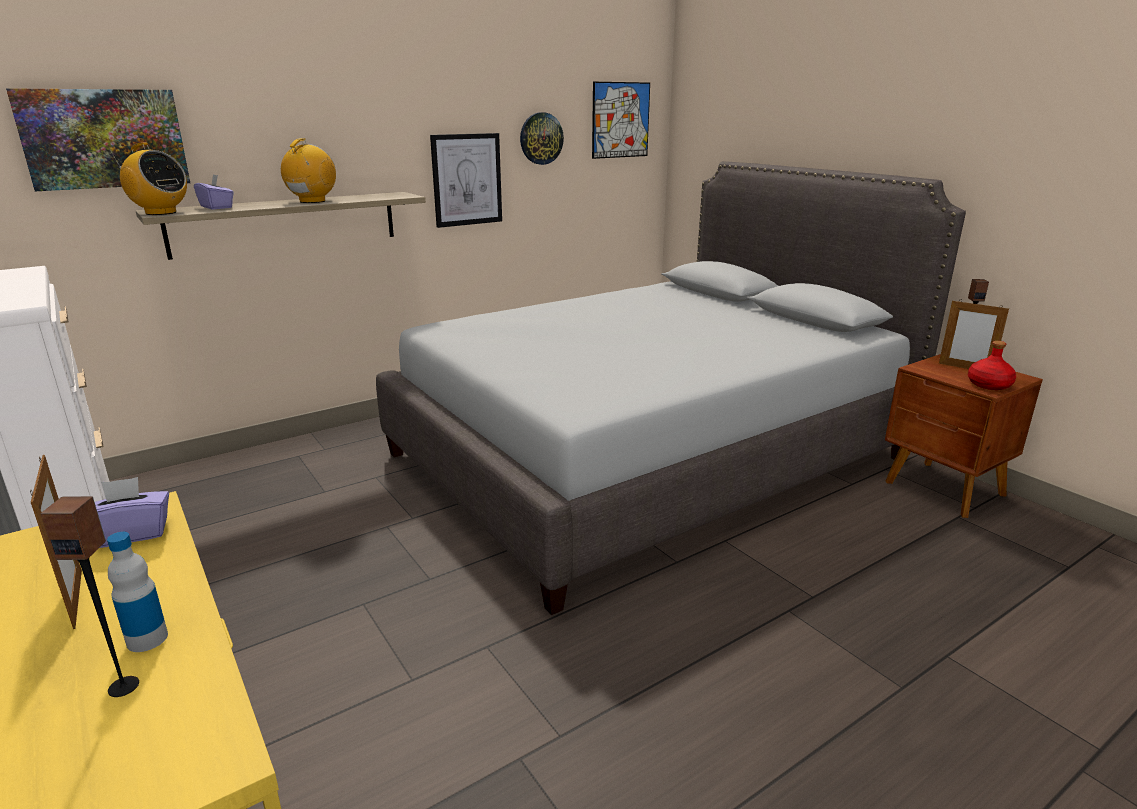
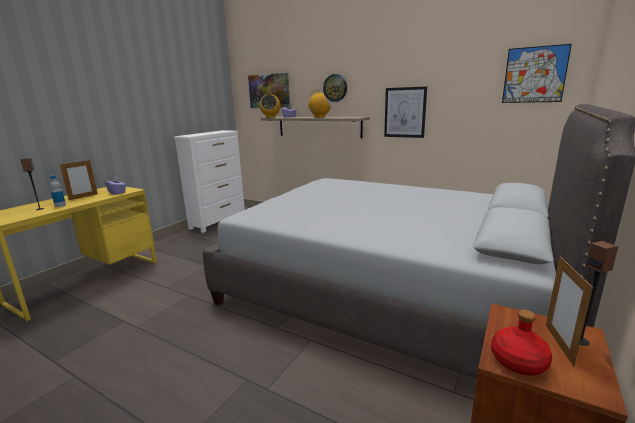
camera: 65 degrees right, 5 degrees down
wall clock [520,112,564,165] -> wall clock moved to [323,74,347,102]

